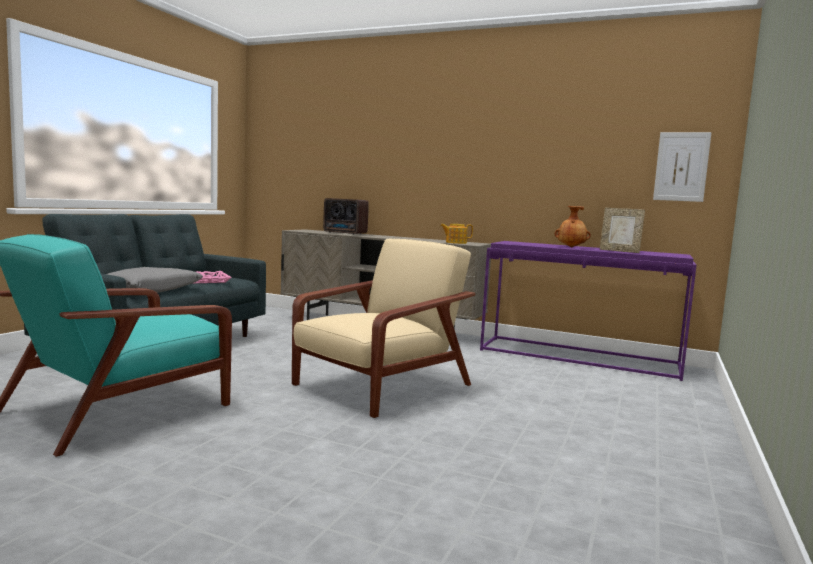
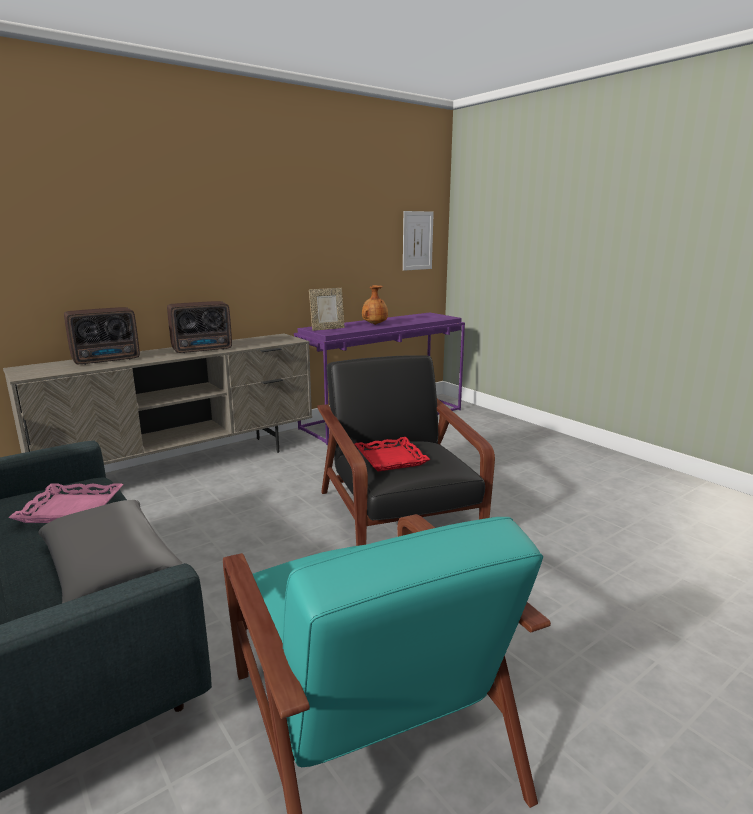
camera: 60 degrees left, 10 degrees up
beige armchair [292,239,475,418] -> black armchair [317,355,495,546]
teapot [440,224,473,244] -> none
picture frame [600,208,645,253] -> picture frame moved to [309,288,345,331]
none -> radio [167,301,232,353]
none -> red tray [355,437,430,471]

